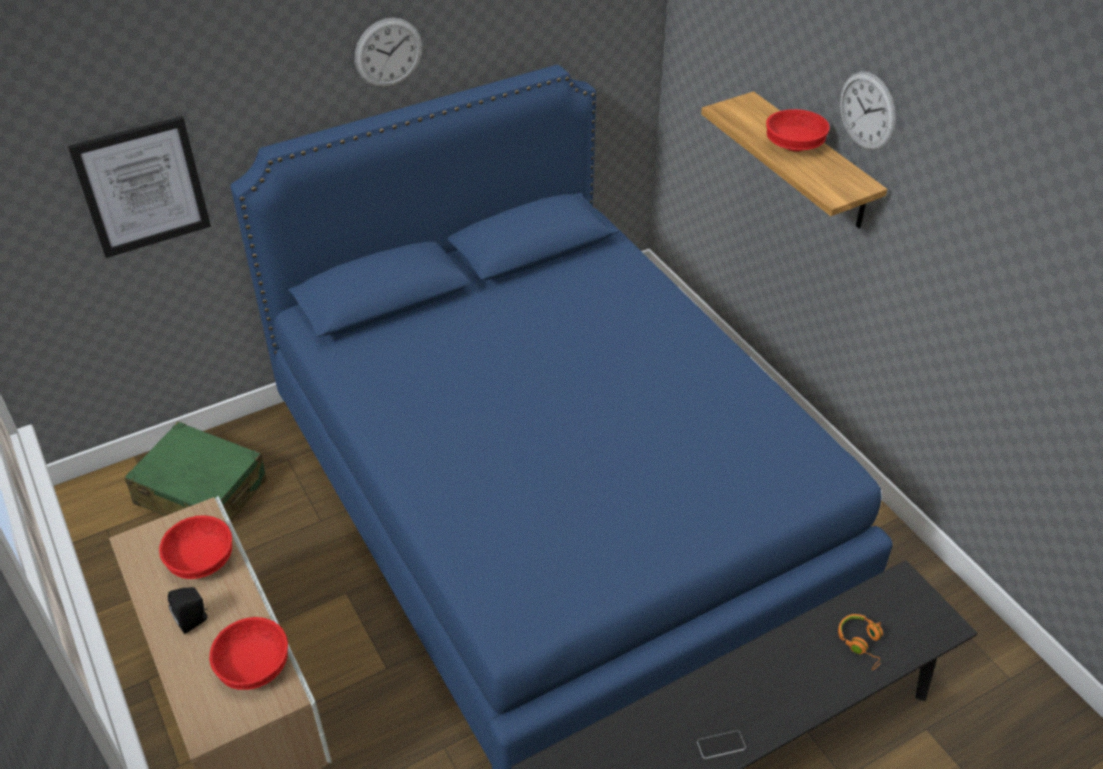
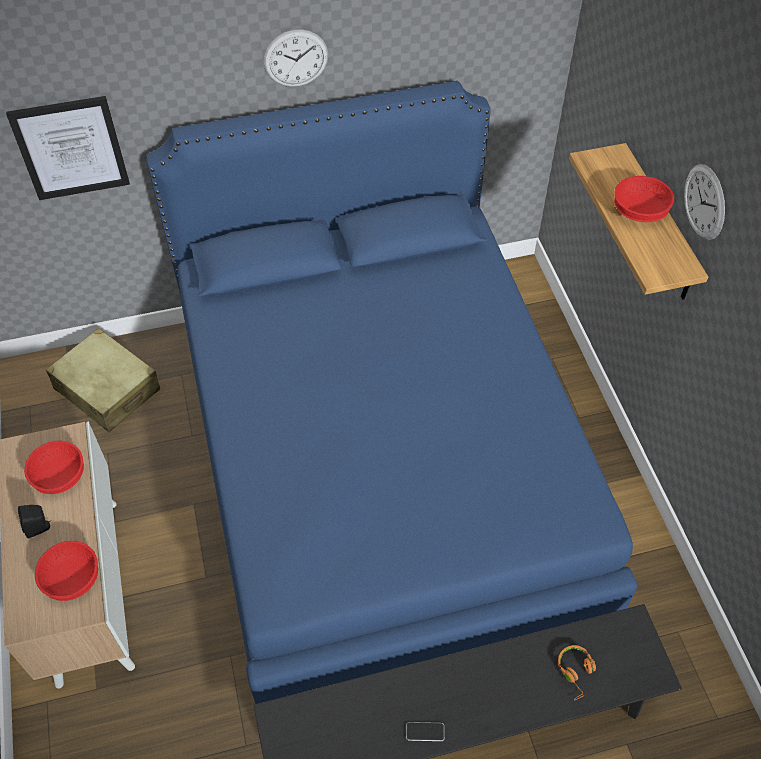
camera: 15 degrees right, 10 degrees up
green suitcase [124,422,266,521] -> beige suitcase [46,328,160,433]

